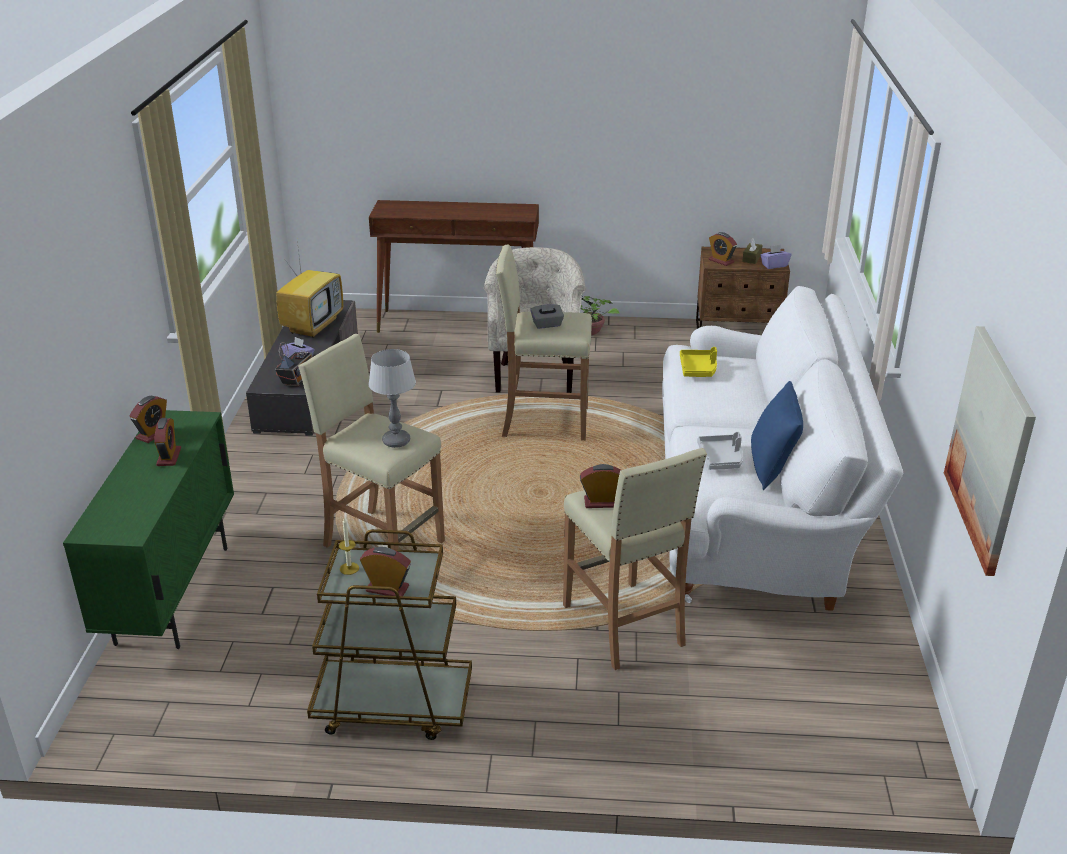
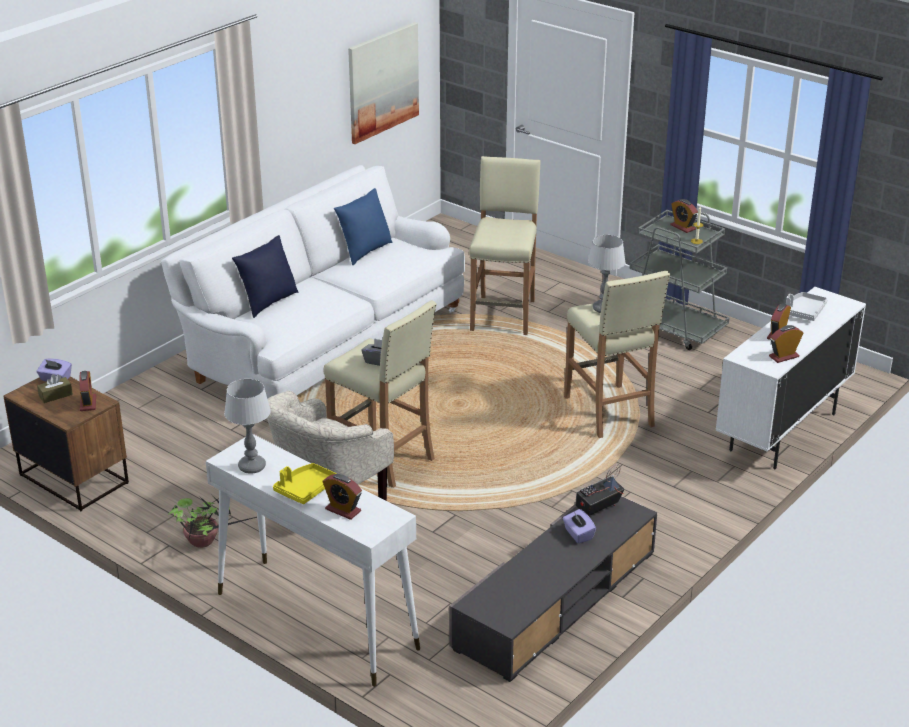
camera: 145 degrees left, 0 degrees up
green cabinet [63,410,234,649] -> white cabinet [716,287,866,470]
television [276,241,343,338] -> none
brown cart [307,529,472,740] -> grey cart [630,210,730,350]
brown console table [369,200,539,333] -> white console table [206,434,420,687]
alarm clock [580,464,621,508] -> alarm clock moved to [322,474,362,520]
yellow tray [680,347,717,377] -> yellow tray moved to [273,463,337,504]
grey tray [697,432,743,470] -> grey tray moved to [786,292,828,321]
none -> table lamp [224,379,271,474]
none -> blue pillow [232,235,299,318]

